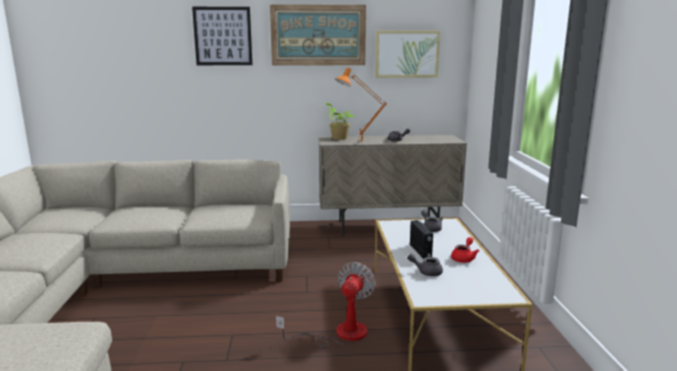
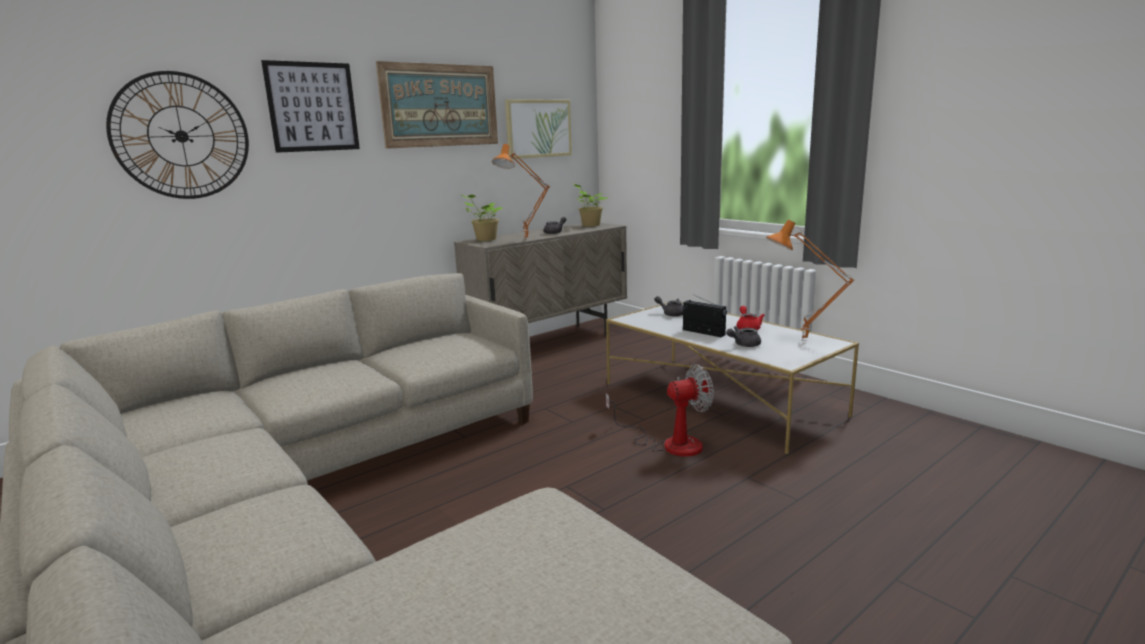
camera: 35 degrees left, 0 degrees up
fan [276,262,376,347] -> fan turned 90 degrees clockwise [606,364,714,457]
none -> wall clock [106,71,249,199]
none -> potted plant [573,183,608,227]
none -> orange table lamp [766,220,855,341]

